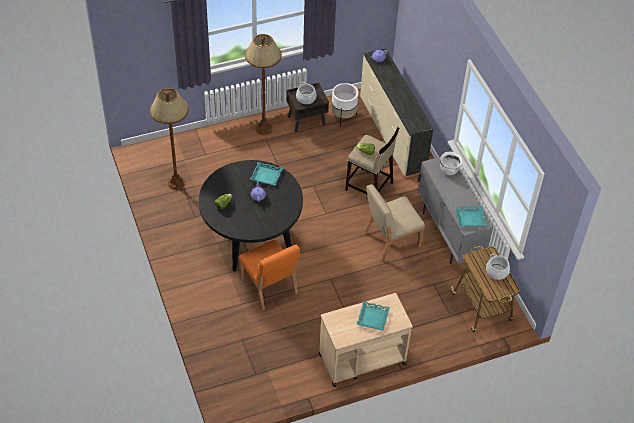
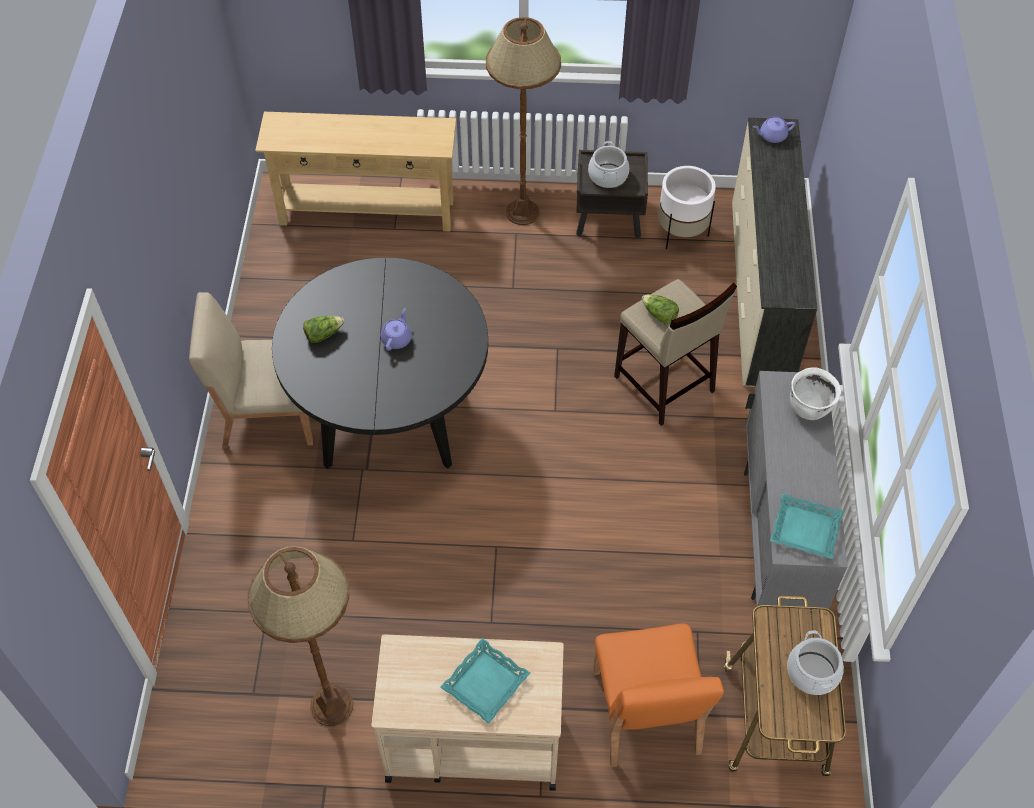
camera: 25 degrees right, 5 degrees up
brown floor lamp [150,88,189,190] -> brown floor lamp moved to [248,546,353,726]
orange chair [239,240,300,311] -> orange chair moved to [593,624,724,767]
turquoise tray [250,162,283,186] -> none
beige chair [364,184,425,261] -> beige chair moved to [189,292,313,448]
none -> beige console table [255,112,456,232]

